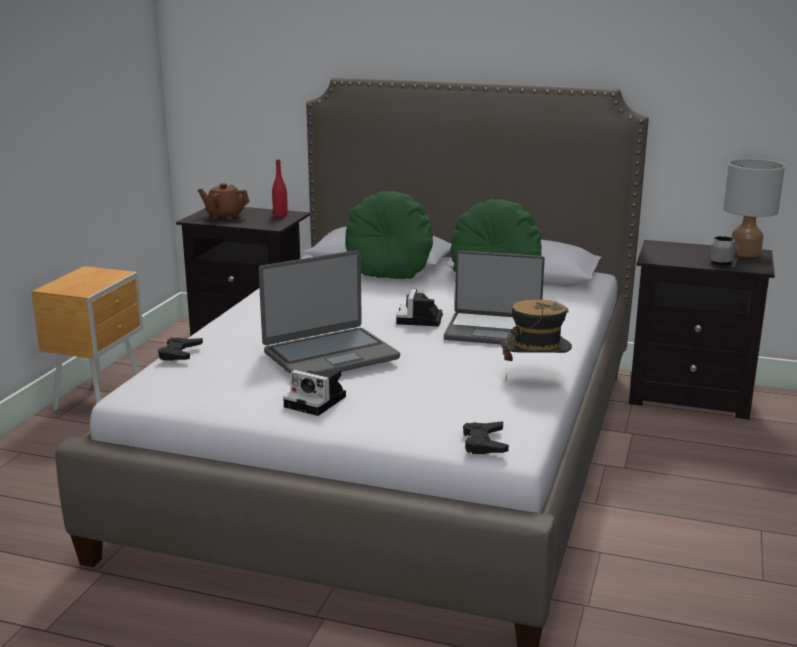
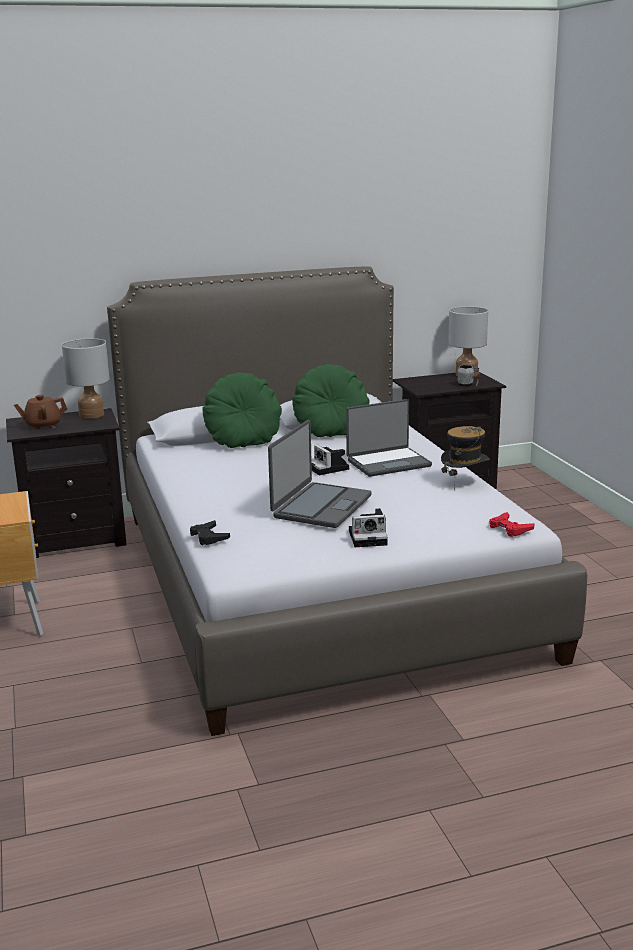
camera: 35 degrees left, 0 degrees up
red bottle [272,159,288,217] -> grey table lamp [62,338,110,419]
black game controller [463,421,509,454] -> red game controller [489,512,534,537]

